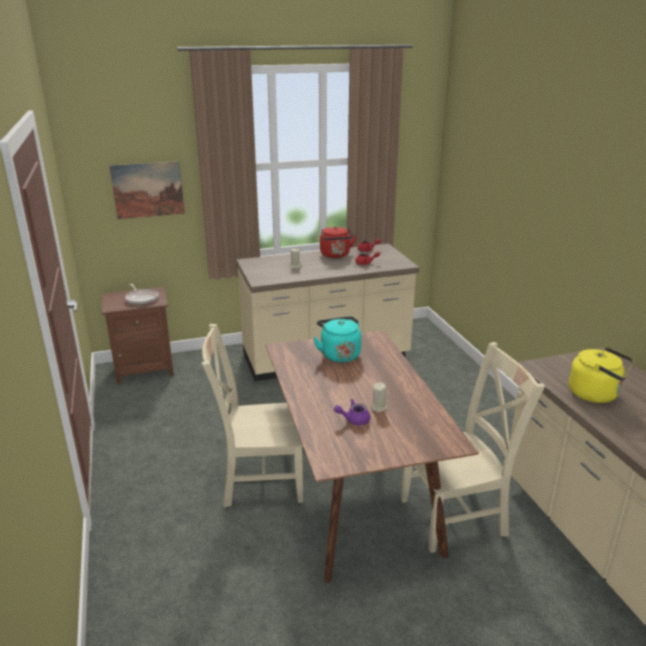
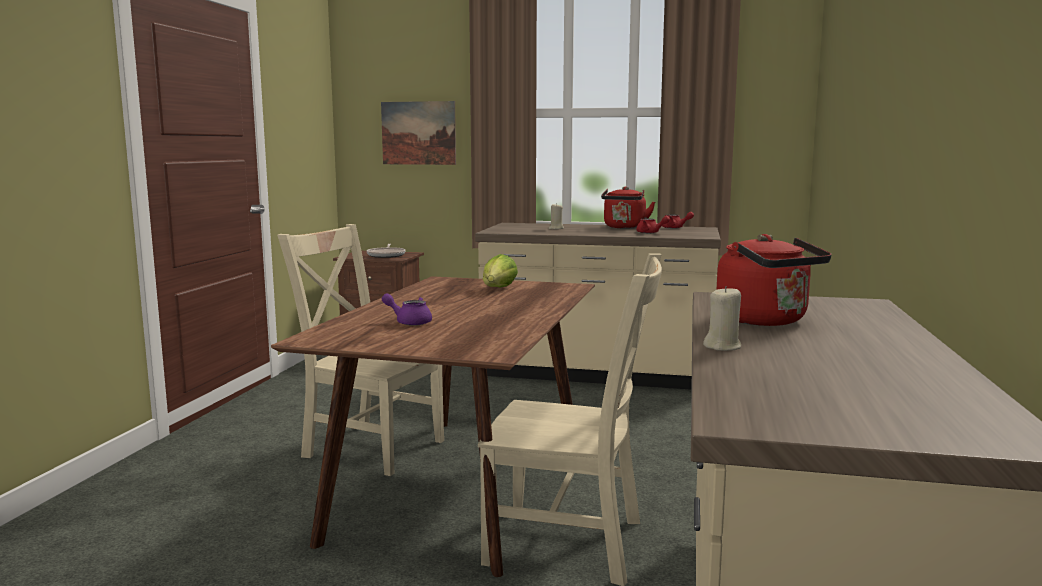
camera: 30 degrees right, 15 degrees down
turquoise kettle [313,316,361,363] -> lettuce [483,254,518,288]
beige candle [370,382,387,412] -> beige candle moved to [703,286,741,351]
yellow kettle [569,347,633,403] -> red kettle [717,234,831,326]

